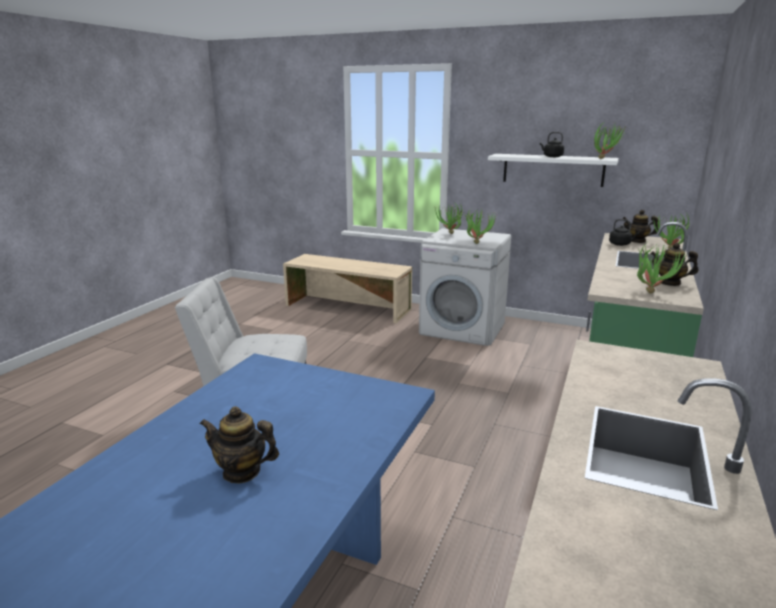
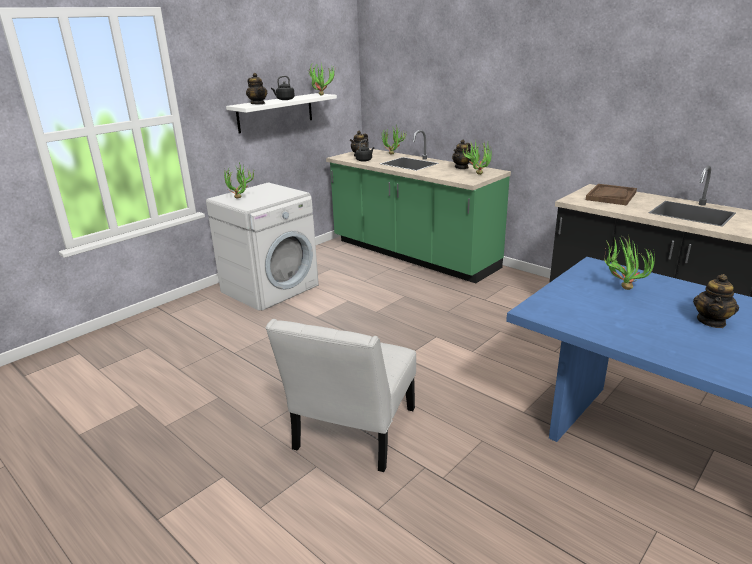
camera: 70 degrees left, 5 degrees up
beige bench [283,254,412,323] -> none
potted plant [465,209,496,244] -> potted plant moved to [604,234,655,290]
none -> teapot [246,73,268,104]
none -> brown tray [586,184,637,205]

